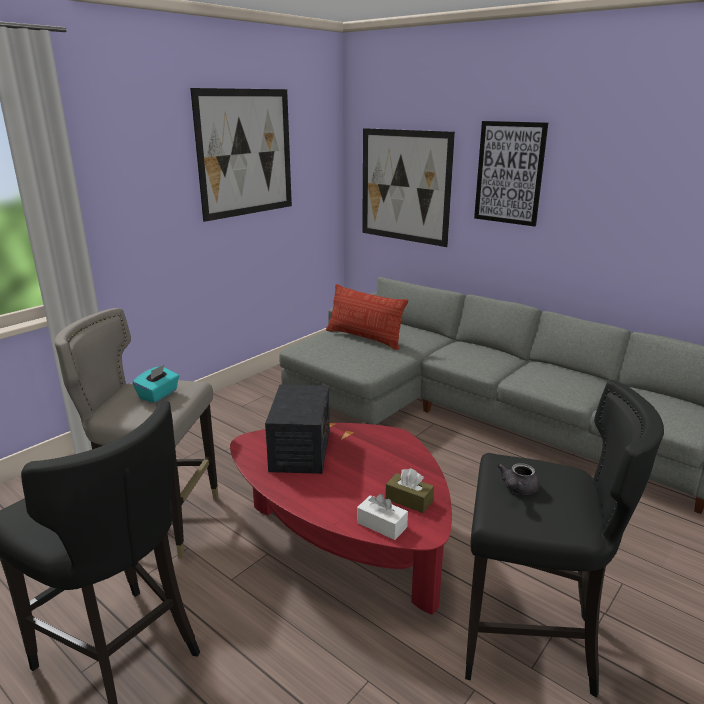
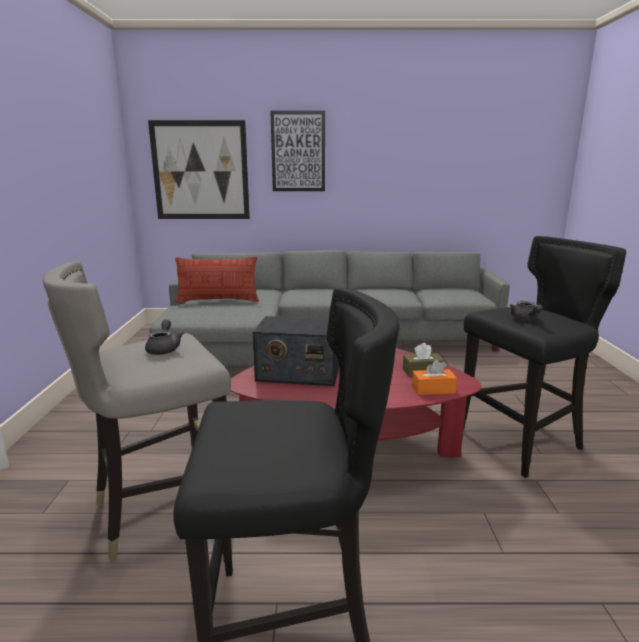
camera: 40 degrees left, 5 degrees down
turquoise tissue box [133,364,179,403] -> grey teapot [145,319,184,355]
picture [190,88,292,222] -> none
radio [265,385,330,474] -> radio turned 135 degrees clockwise [253,316,339,386]
white tissue box [357,494,408,540] -> orange tissue box [412,359,457,395]

